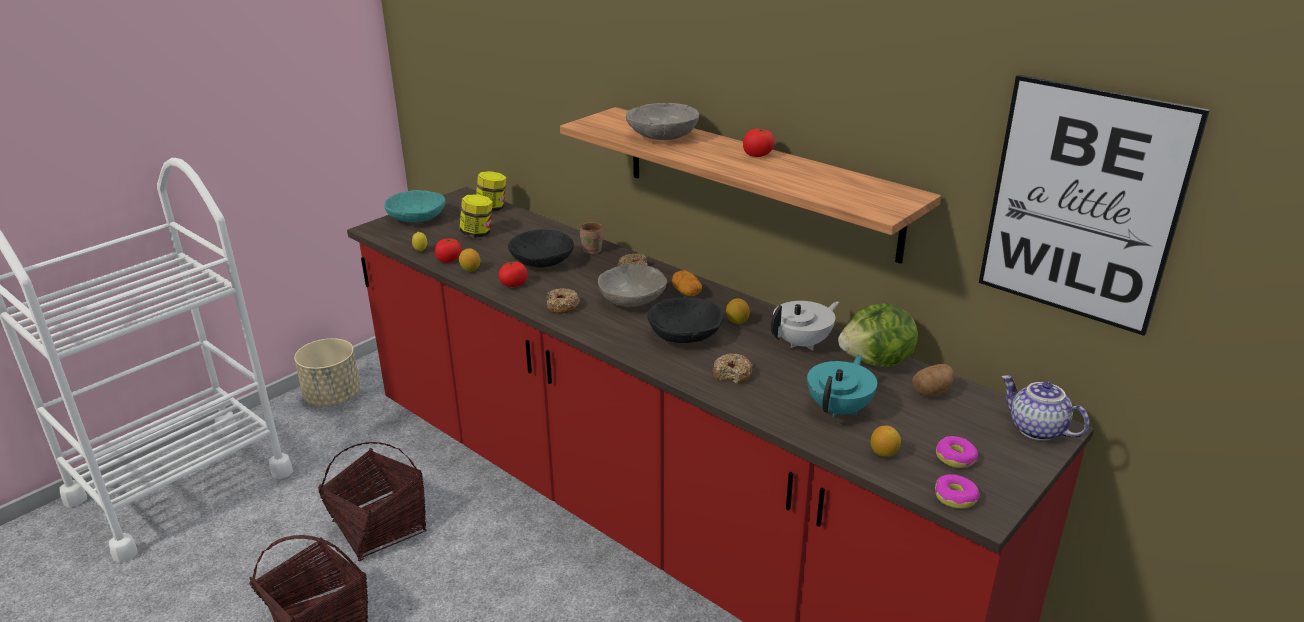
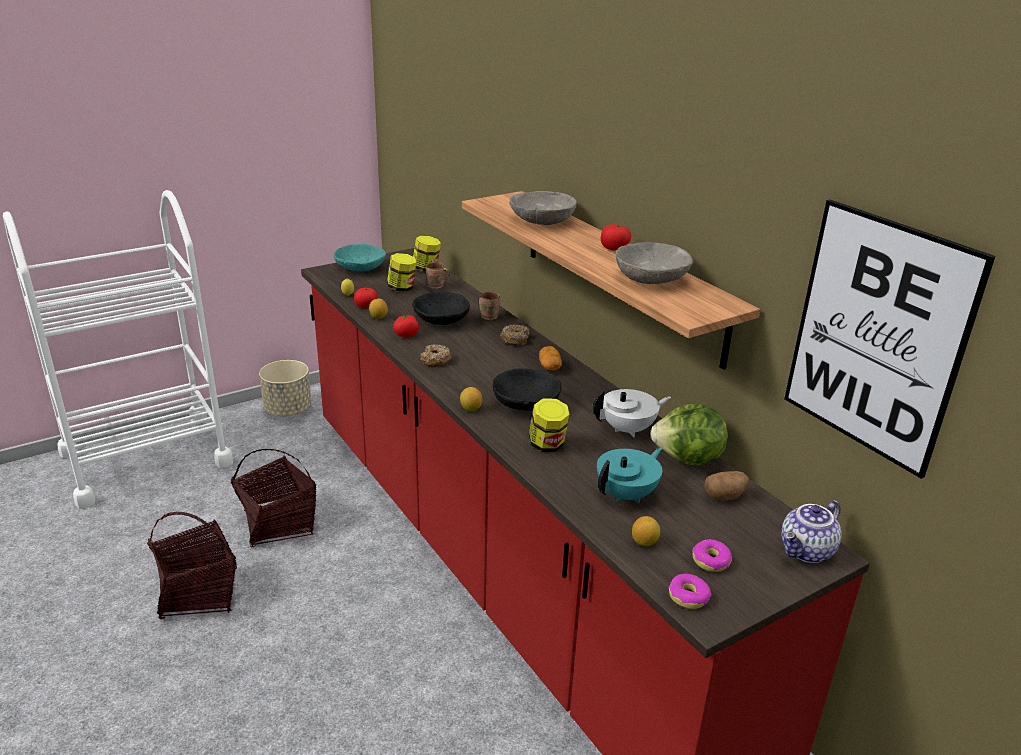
camera: 15 degrees right, 0 degrees up
grey bowl [598,265,668,307] -> grey bowl moved to [616,242,694,284]
donut [713,353,752,384] -> jar [529,398,570,452]
lemon [726,298,750,324] -> lemon moved to [460,387,482,412]
teapot [1002,375,1089,441] -> teapot turned 105 degrees counterclockwise [781,500,841,563]
none -> brown mug [426,262,450,289]

